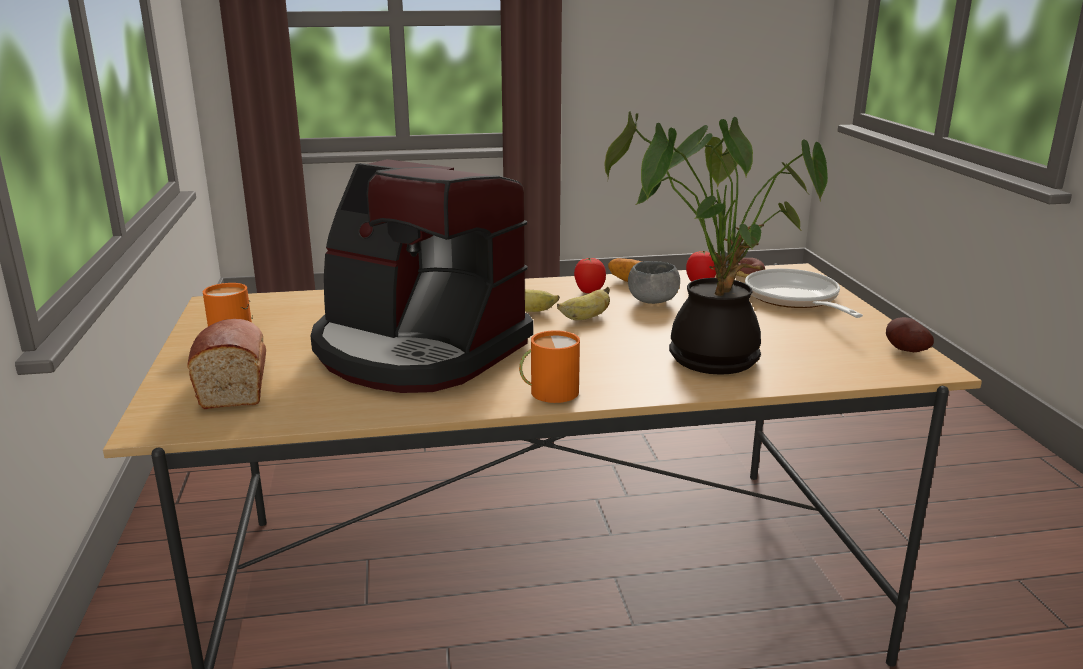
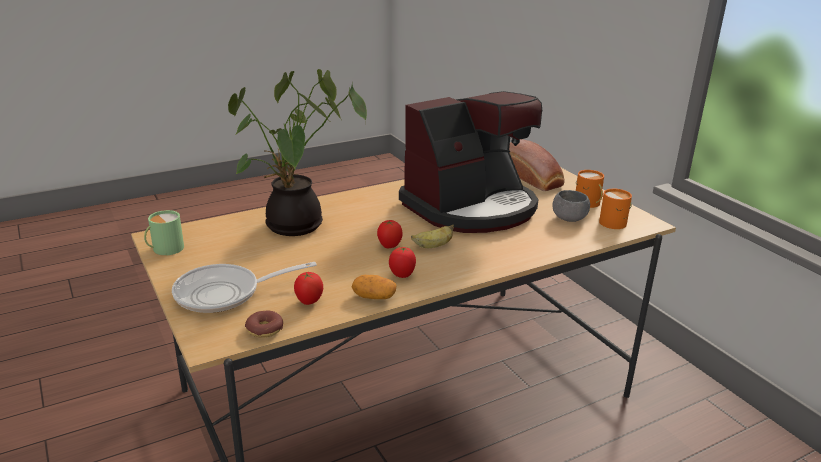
camera: 160 degrees right, 5 degrees up
coffee machine [311,159,533,393] -> coffee machine turned 135 degrees clockwise [399,91,542,233]
orange mug [519,330,580,403] -> orange mug moved to [599,189,632,229]
banana [557,287,610,320] -> tomato [377,220,403,248]
grey bowl [628,261,680,304] -> grey bowl moved to [552,190,590,222]
frying pan [745,269,863,318] -> frying pan turned 105 degrees clockwise [172,262,317,313]
potato [886,317,934,352] -> green mug [144,210,184,256]

